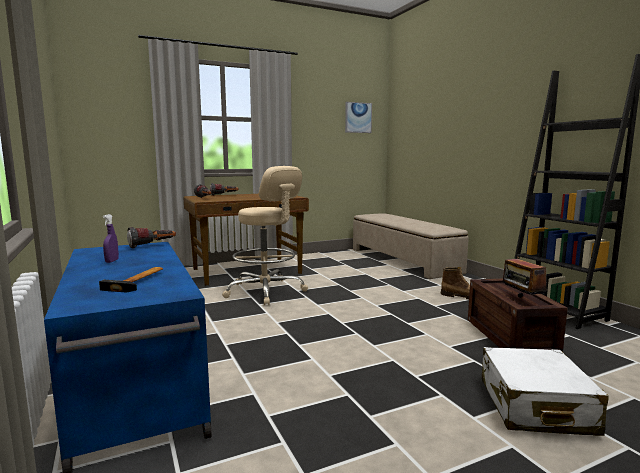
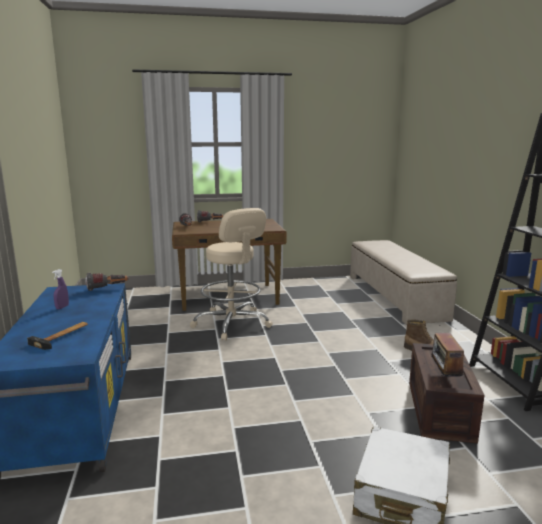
camera: 15 degrees right, 5 degrees up
picture [345,102,372,133] -> none

